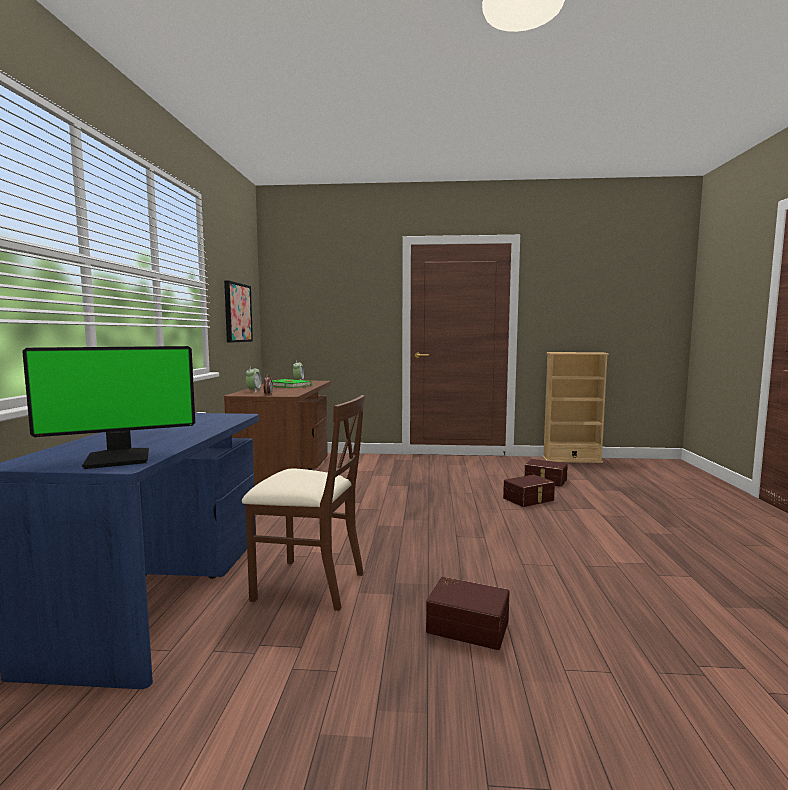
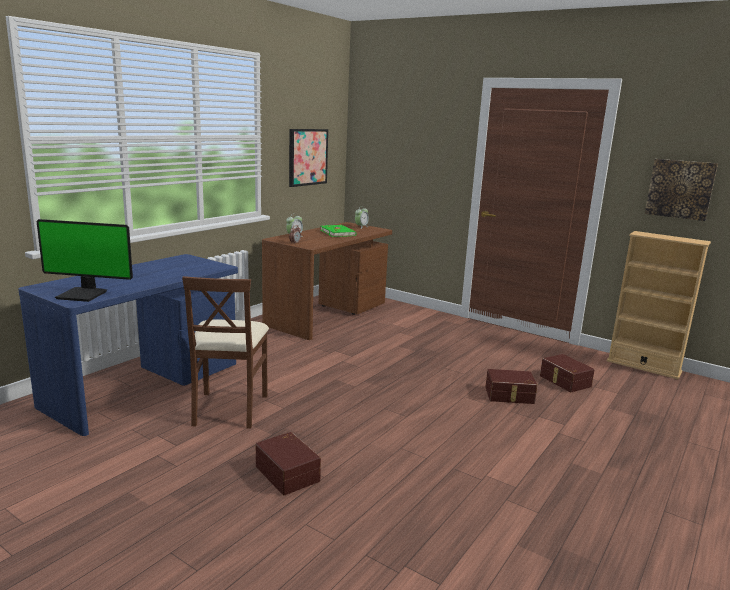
camera: 30 degrees right, 10 degrees up
brown chair [242,395,365,611] -> brown chair turned 45 degrees clockwise [182,276,269,429]
none -> picture [645,159,718,221]

